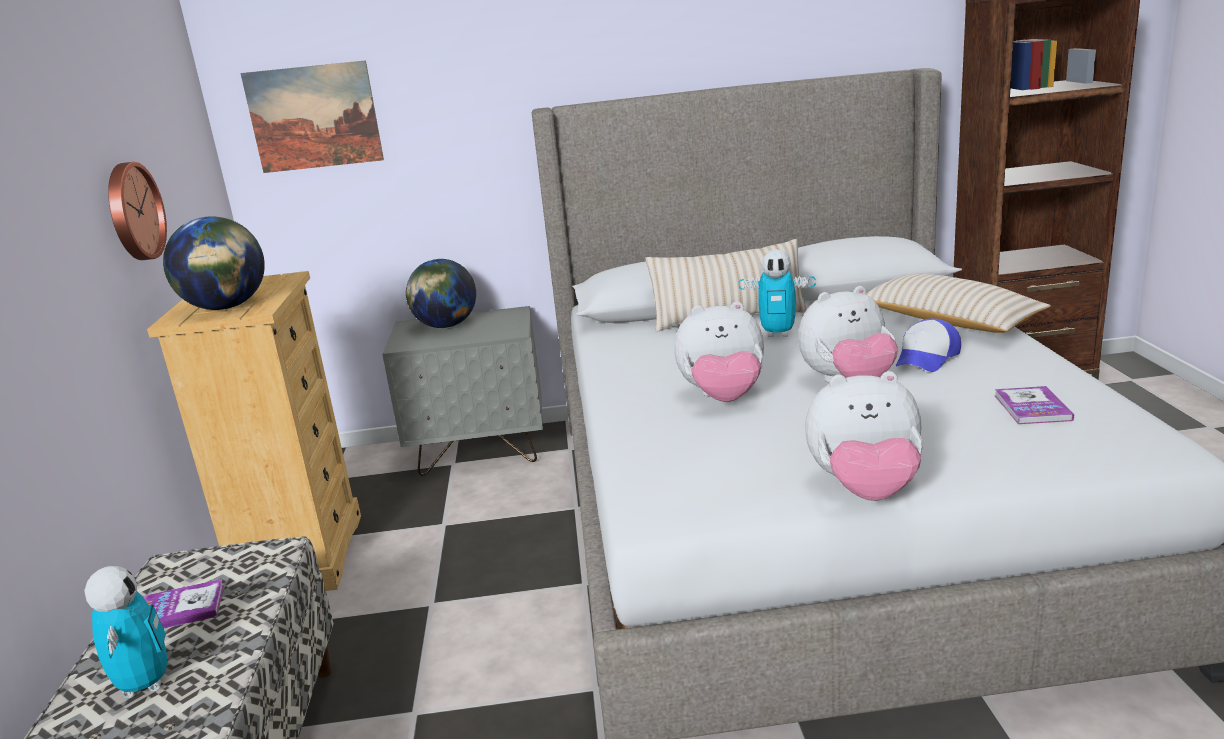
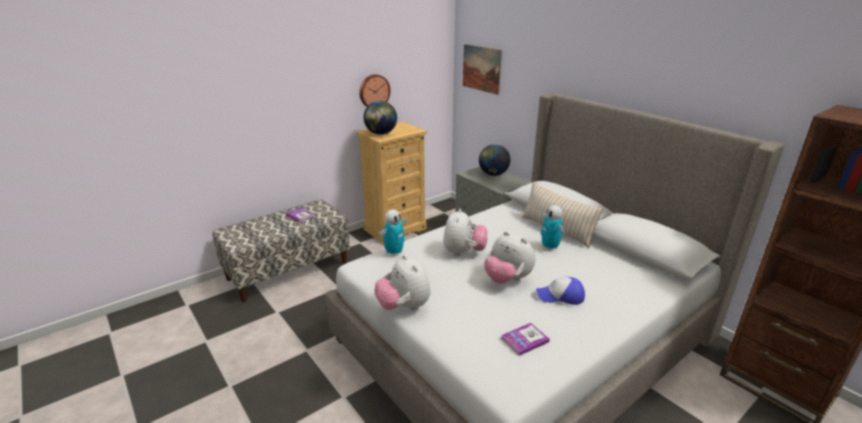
camera: 55 degrees right, 5 degrees up
toy robot [84,566,167,698] -> toy robot moved to [378,210,408,256]
plush toy [674,301,764,402] -> plush toy turned 135 degrees counterclockwise [443,208,488,256]
beige pillow [866,274,1051,333] -> none

